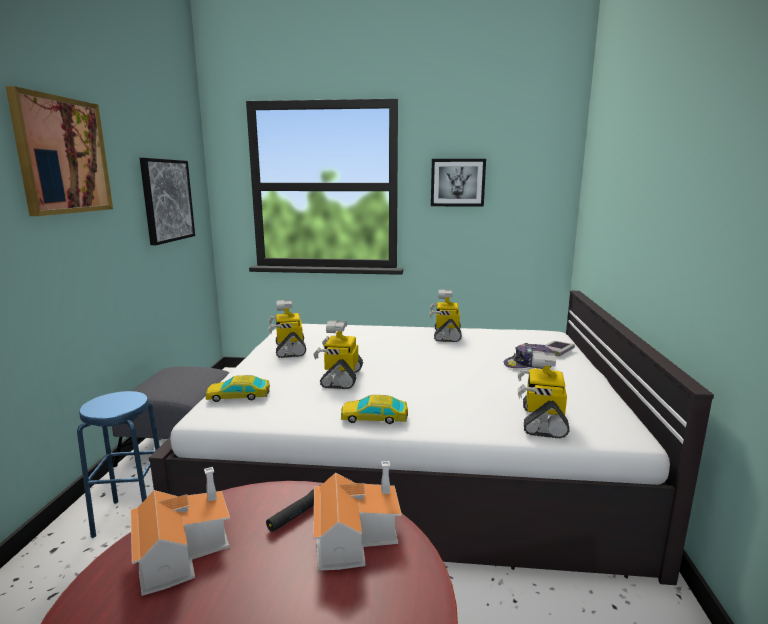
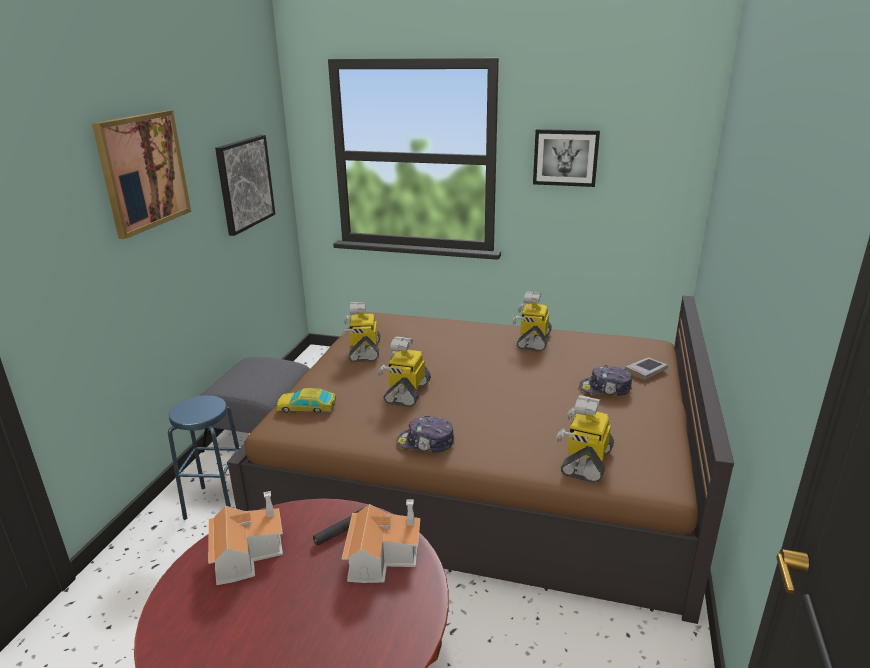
camera: 10 degrees right, 10 degrees up
white bed [149,291,714,585] -> brown bed [227,296,734,624]
toy car [341,395,408,424] -> cap [396,416,454,453]

